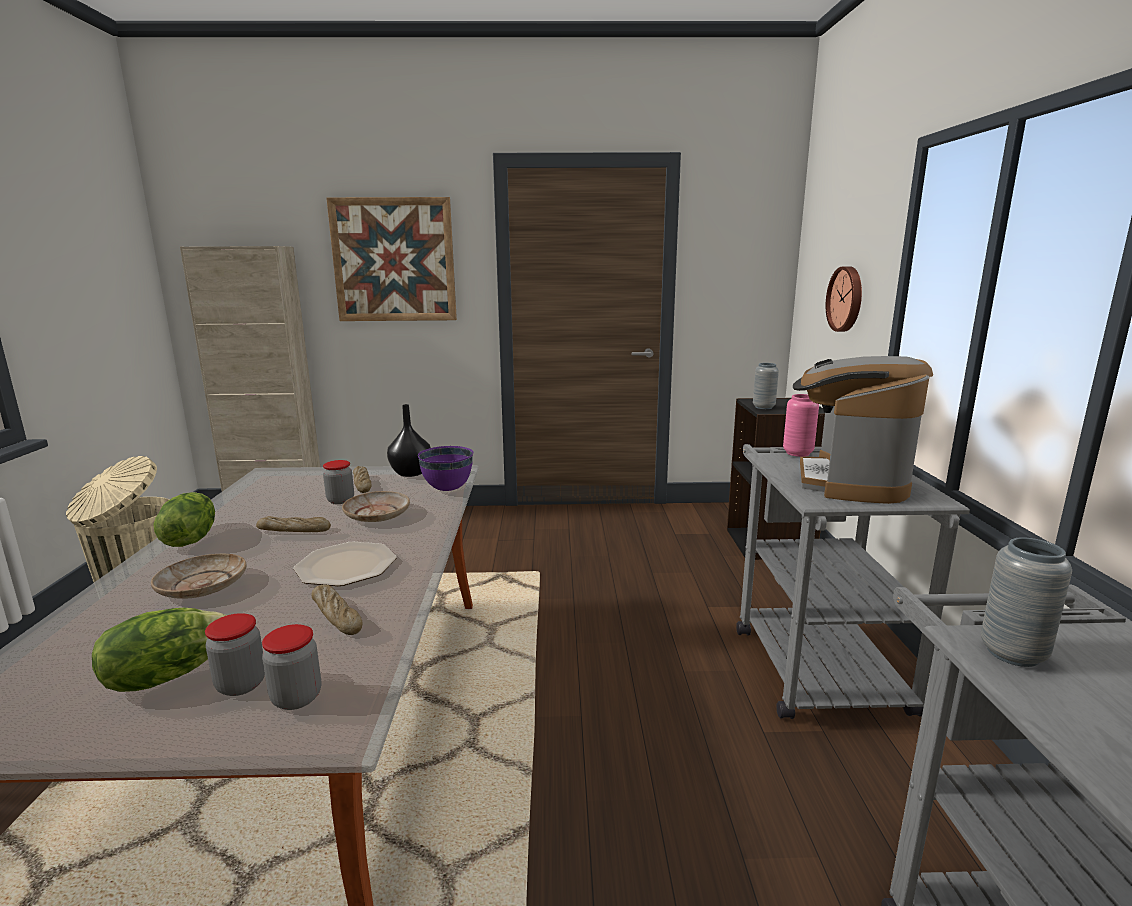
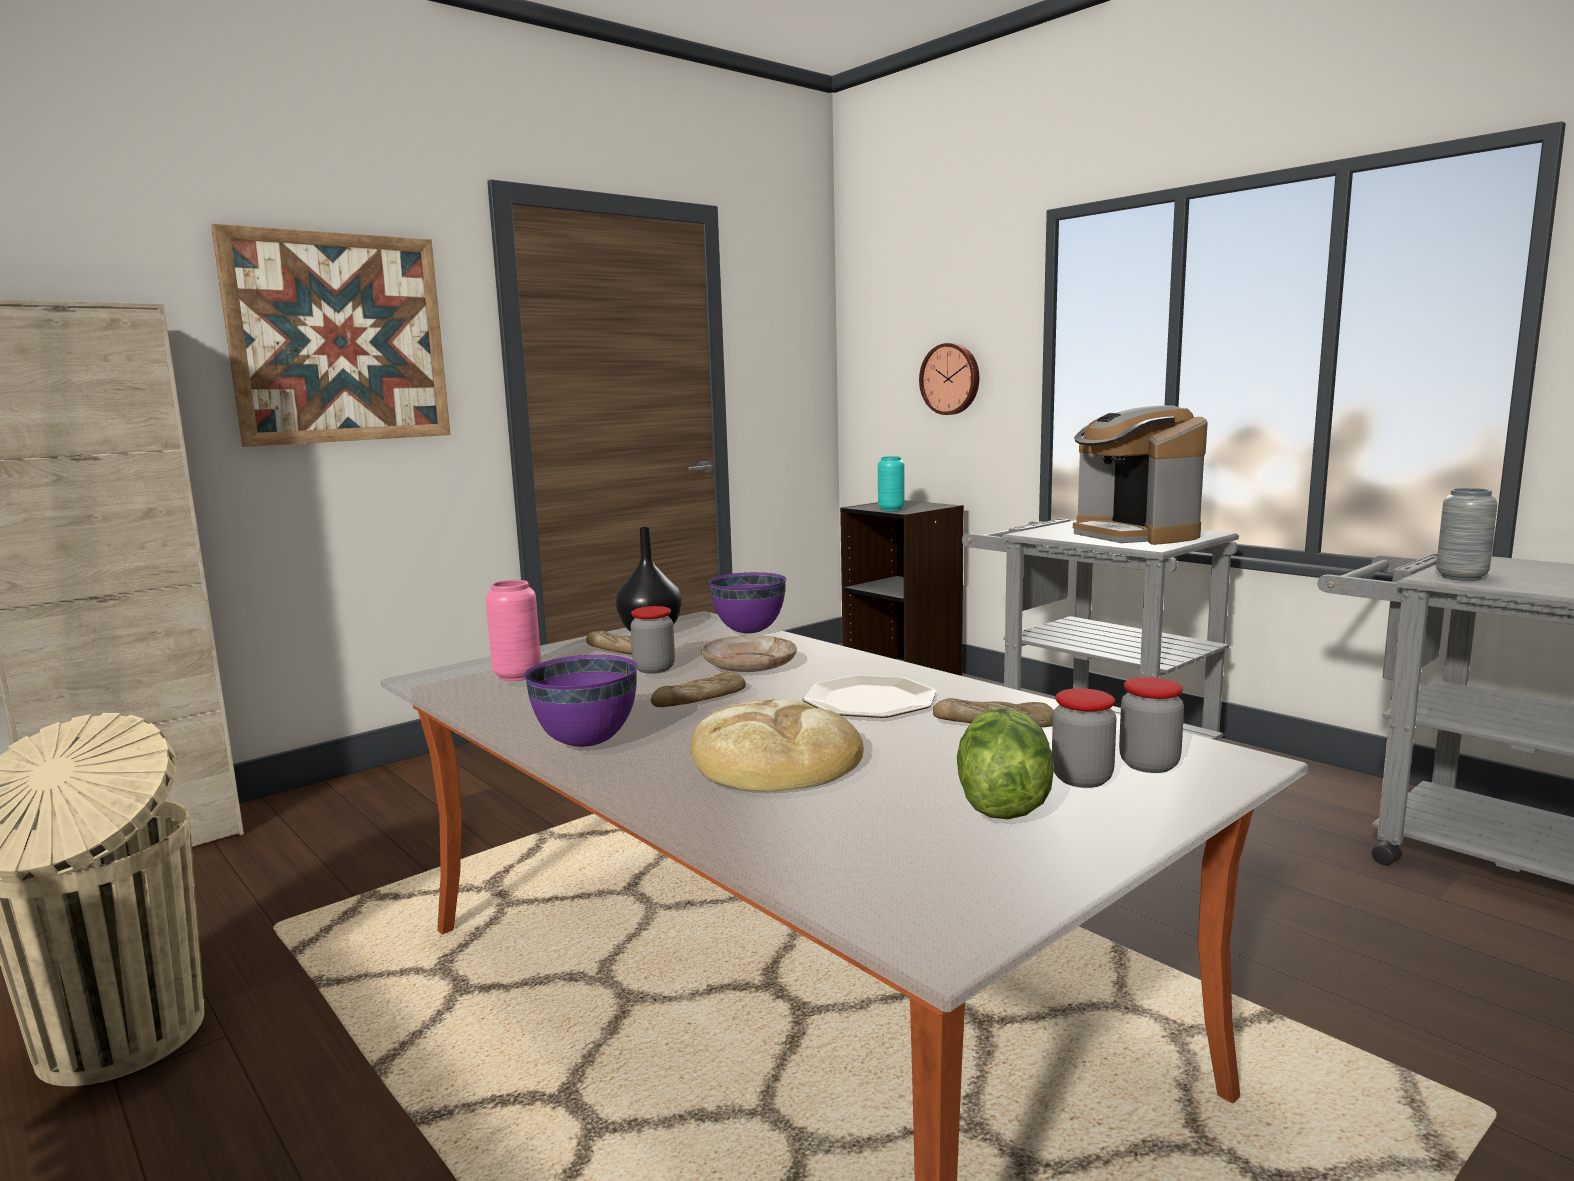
camera: 40 degrees left, 5 degrees down
beige plate [151,554,247,599] -> bread [691,699,864,791]
lettuce [153,492,215,547] -> purple bowl [524,655,638,747]
grey vase [753,363,779,409] -> turquoise vase [878,456,905,511]
pink vase [783,394,819,457] -> pink vase moved to [485,580,541,681]

